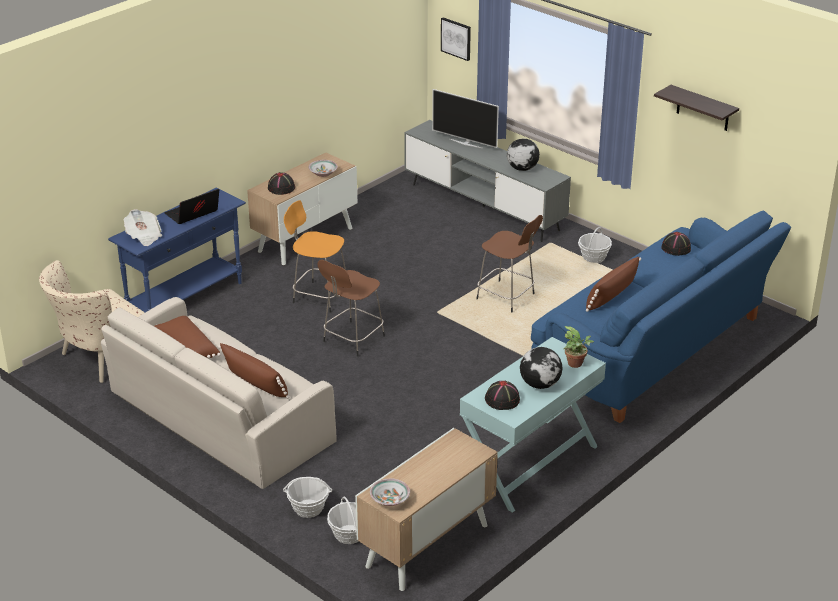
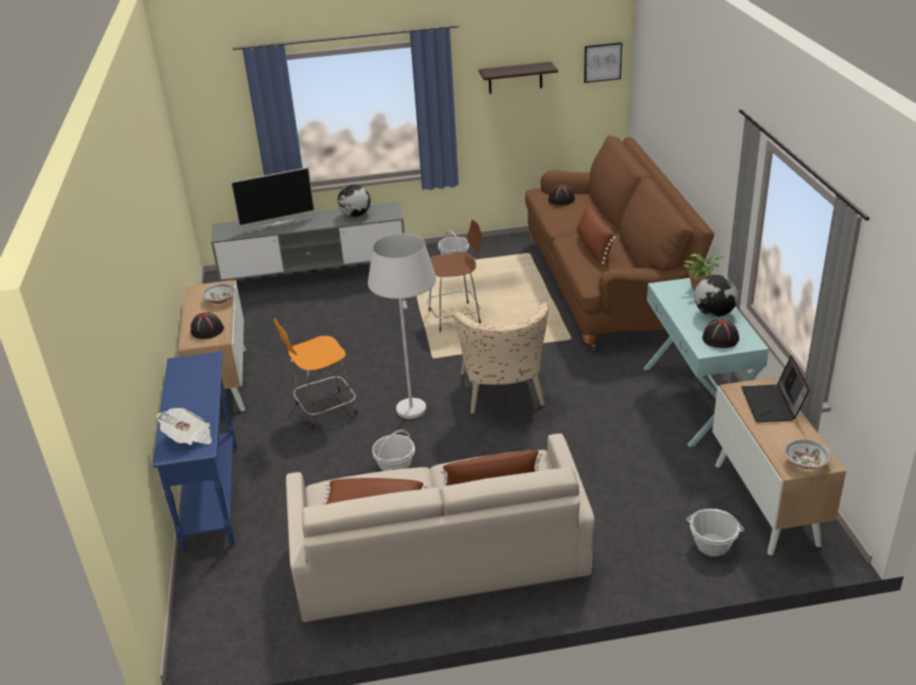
camera: 50 degrees left, 0 degrees up
beige armchair [39,260,144,383] -> beige armchair moved to [454,303,549,413]
laptop [165,189,219,224] -> laptop moved to [741,355,810,422]
basket [283,477,332,518] -> basket moved to [372,430,415,471]
brown stool [318,260,385,356] -> white floor lamp [368,233,436,419]
picture [441,17,471,61] -> picture moved to [584,42,622,83]
blue sofa [531,210,791,423] -> brown sofa [525,135,714,351]

